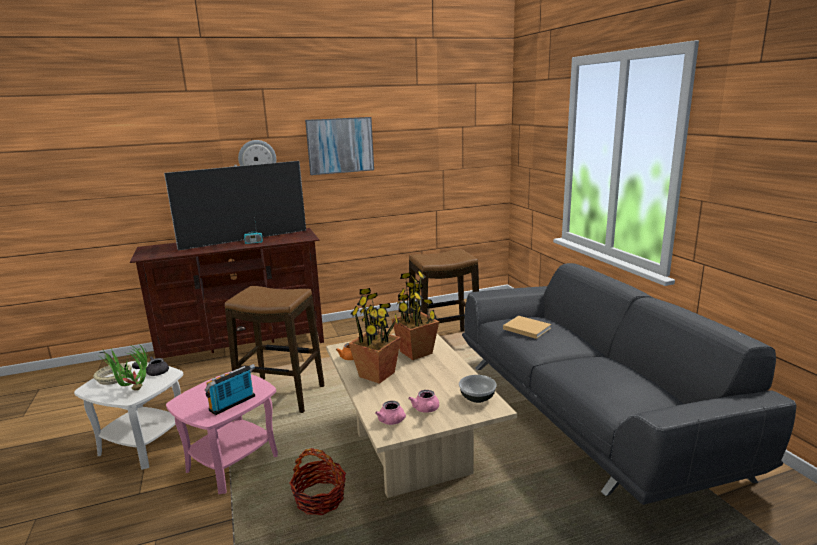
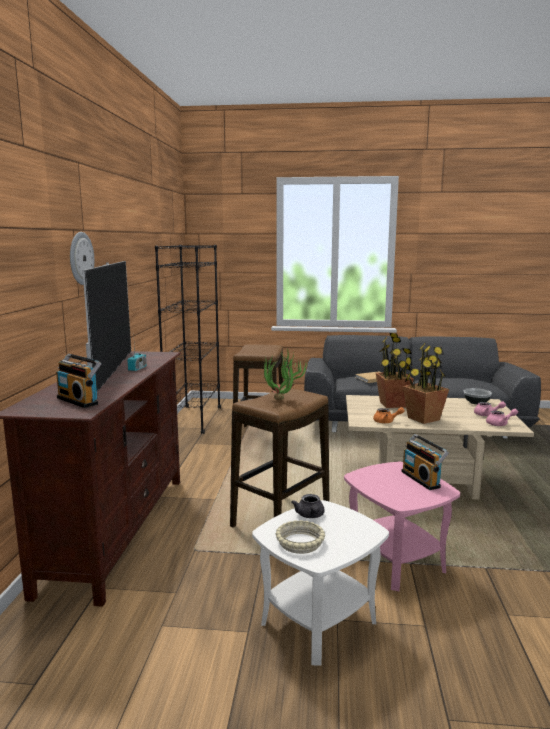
camera: 65 degrees left, 5 degrees down
potted plant [99,343,148,390] -> potted plant moved to [264,349,308,400]
basket [289,448,346,515] -> none
picture [305,117,374,175] -> none
none -> radio [56,354,101,408]
none -> black bookcase [155,245,221,434]

